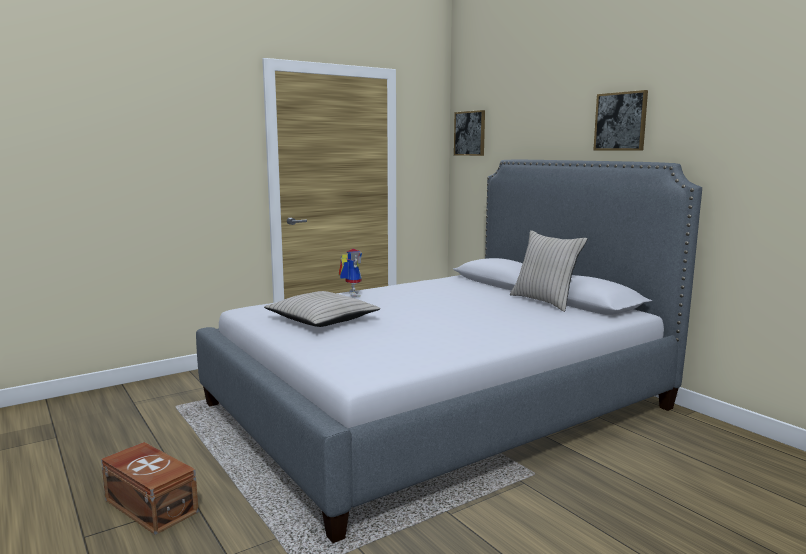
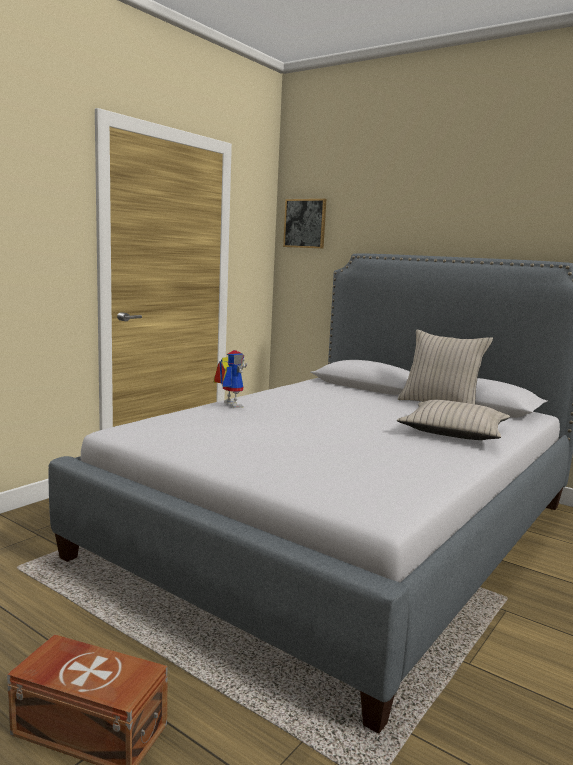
camera: 20 degrees left, 0 degrees up
beige pillow [264,291,380,327] -> beige pillow moved to [397,400,510,440]
picture [594,90,648,151] -> none

